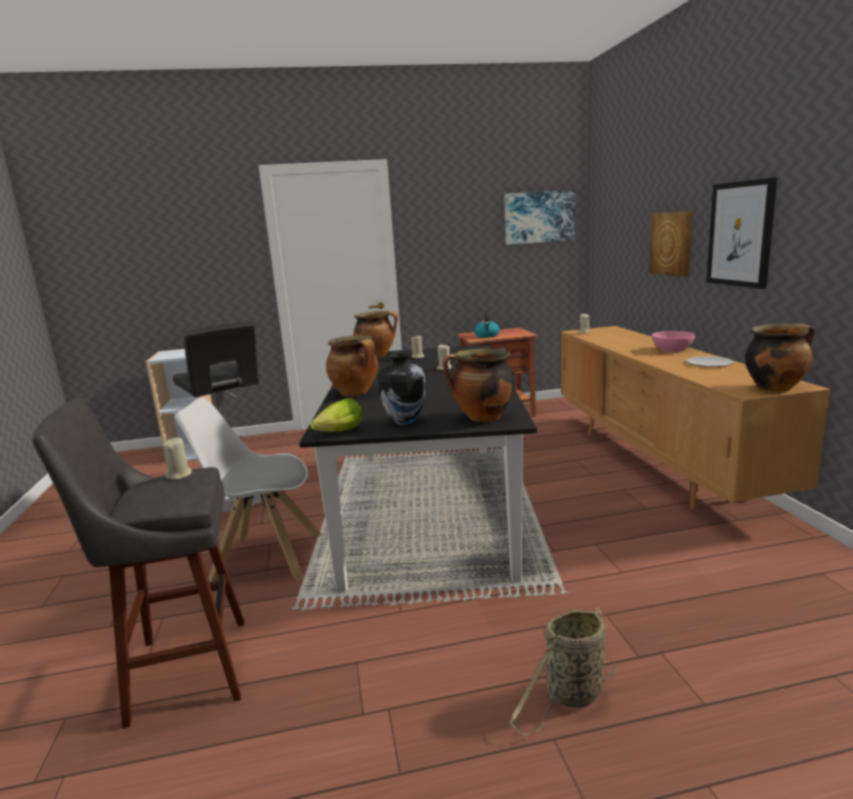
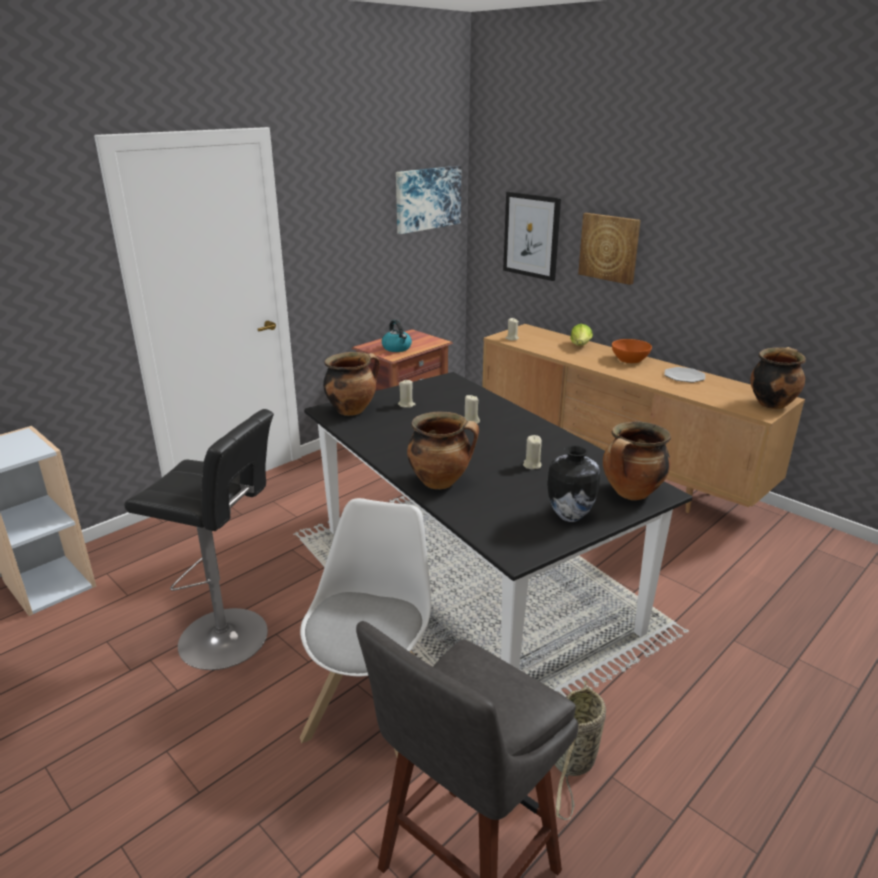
camera: 35 degrees left, 10 degrees up
beige candle [163,438,192,480] -> beige candle moved to [523,435,542,469]
chair [175,398,322,582] -> chair turned 135 degrees clockwise [300,498,431,758]
lettuce [310,398,363,432] -> lettuce moved to [570,324,593,346]
basket [509,607,616,735] -> basket moved to [555,680,606,820]
pink bowl [652,331,695,352] -> orange bowl [612,339,652,363]
picture [706,177,777,289] -> picture moved to [503,192,561,281]

